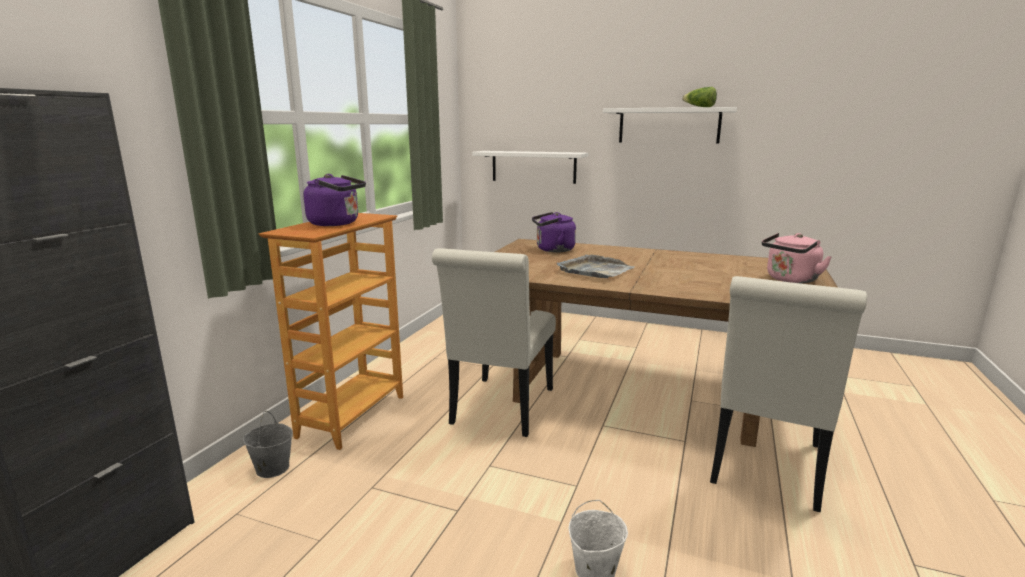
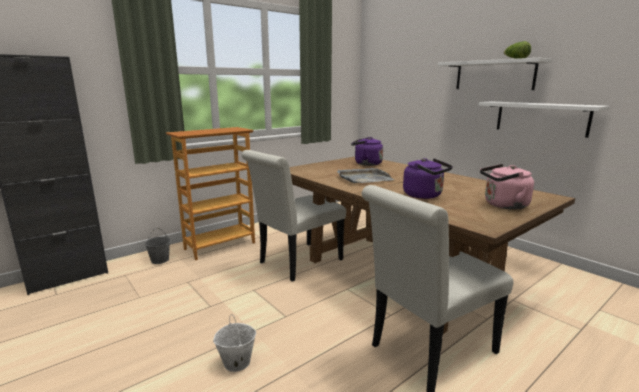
camera: 30 degrees right, 0 degrees up
purple kettle [304,174,366,226] -> purple kettle moved to [403,158,453,199]
white shelf [472,151,588,184] -> white shelf moved to [478,101,609,138]

